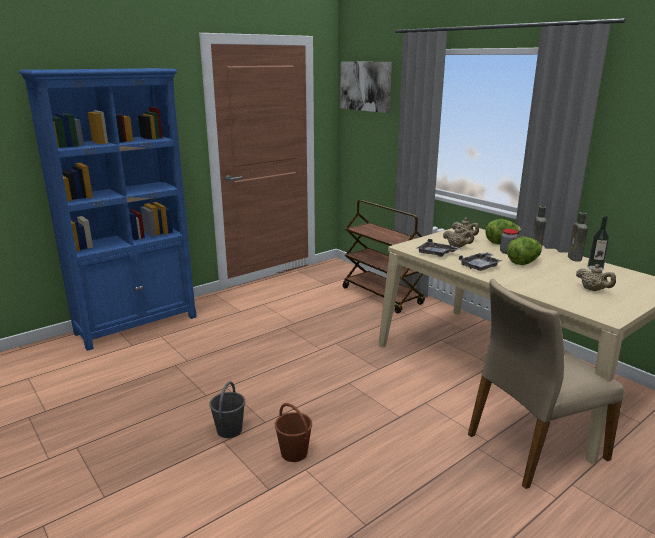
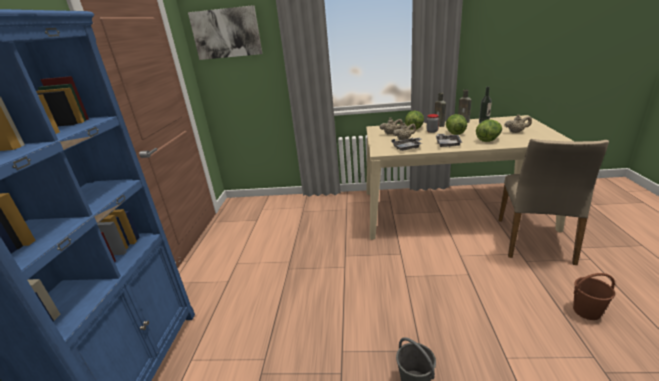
camera: 45 degrees left, 5 degrees up
brown bucket [275,403,312,462] -> brown bucket moved to [573,273,615,320]
brown cart [343,200,425,313] -> none
none -> lettuce [476,119,502,142]

